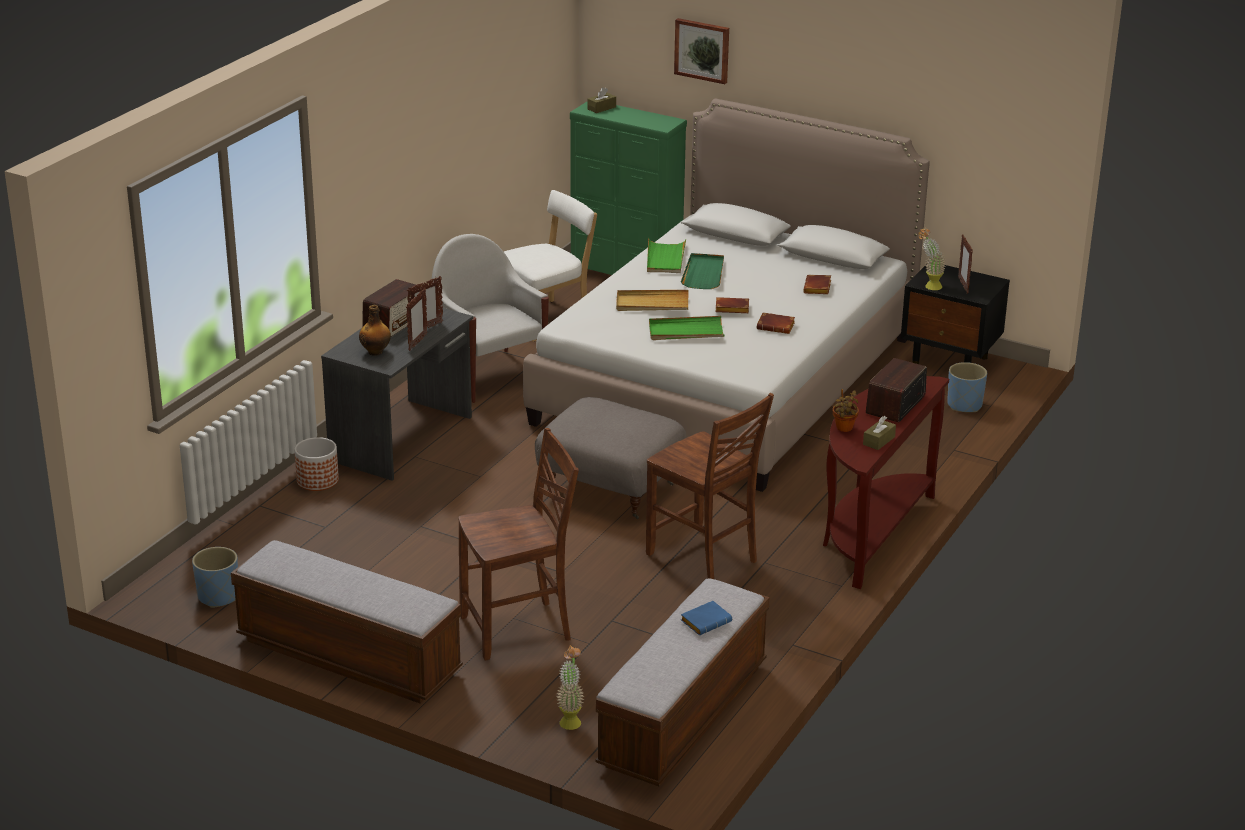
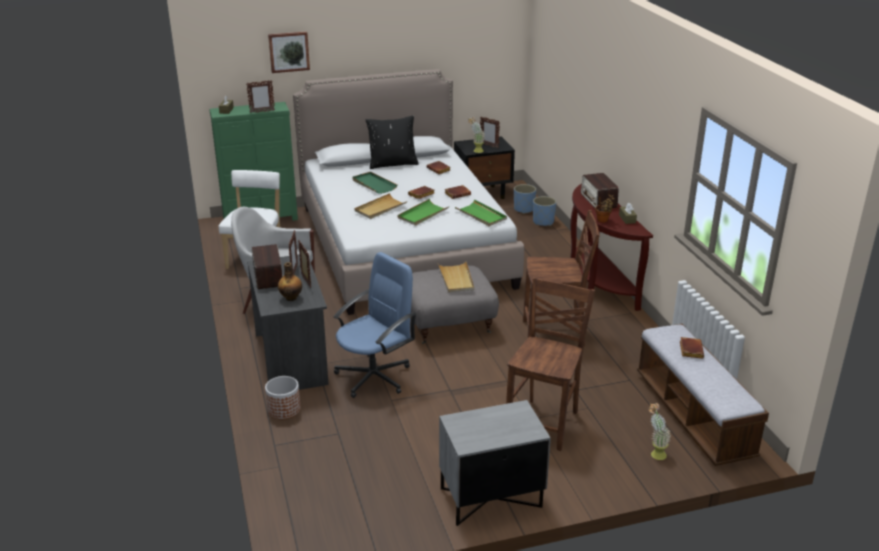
camera: 45 degrees left, 0 degrees up
blue planter [192,547,238,608] -> blue planter moved to [533,196,556,226]
bench [231,540,463,703] -> grey nightstand [439,400,551,526]
green tray [647,238,686,273] -> green tray moved to [455,199,507,226]
blue book [681,601,732,635] -> brown book [680,337,704,359]
none -> picture frame [246,80,275,113]
none -> blue office chair [333,252,416,398]
none -> black pillow [366,115,419,169]
none -> beige tray [438,262,474,292]

